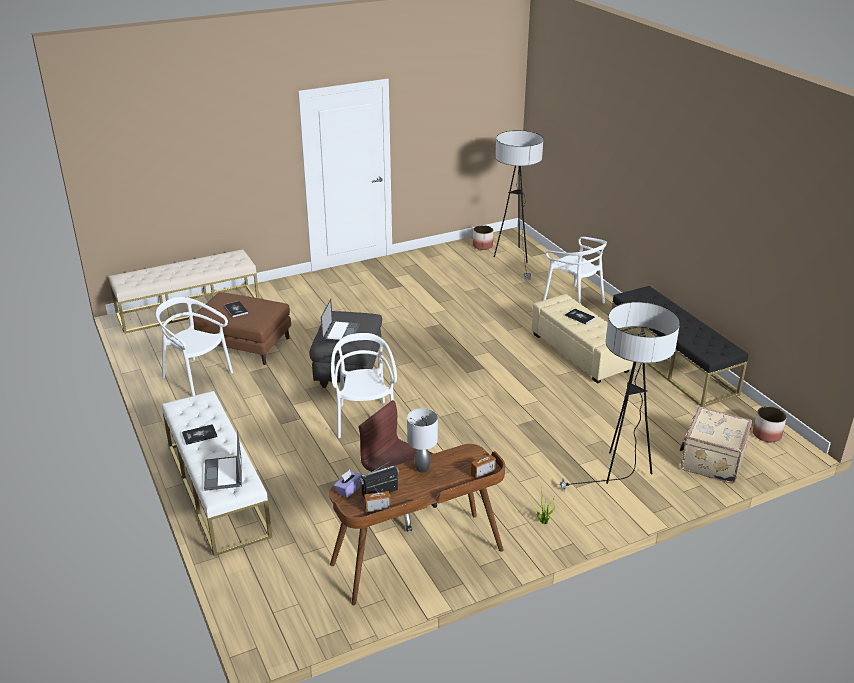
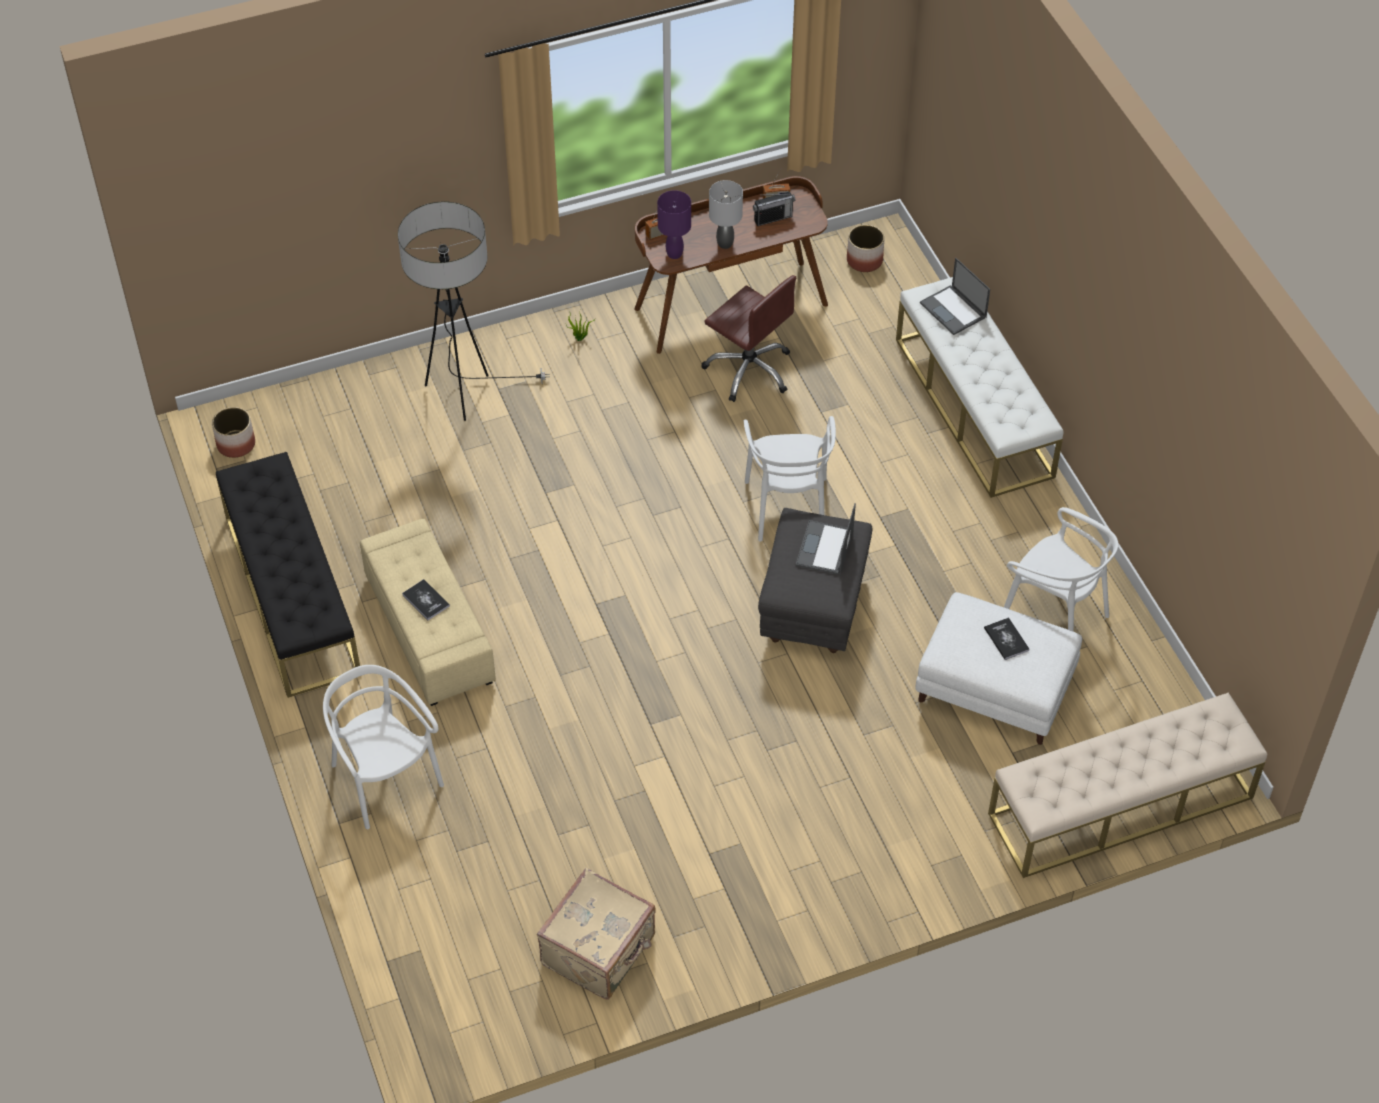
camera: 175 degrees left, 20 degrees up
book [182,424,218,445] -> none
brown ottoman [193,292,291,365] -> white ottoman [915,592,1082,745]
laptop [204,431,242,491] -> laptop turned 150 degrees clockwise [920,258,990,335]
purple tissue box [334,470,363,498] -> none
planter [473,225,493,250] -> planter moved to [847,225,885,272]
floor lamp [494,130,543,280] -> none
beige suitcase [680,406,752,483] -> beige suitcase moved to [537,868,656,1000]
none -> purple table lamp [657,190,691,259]

